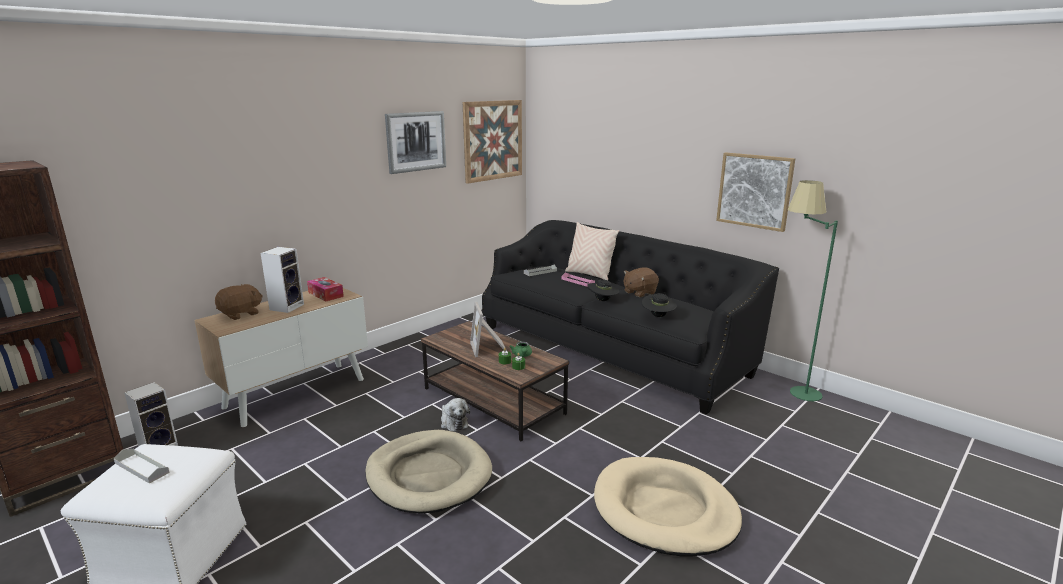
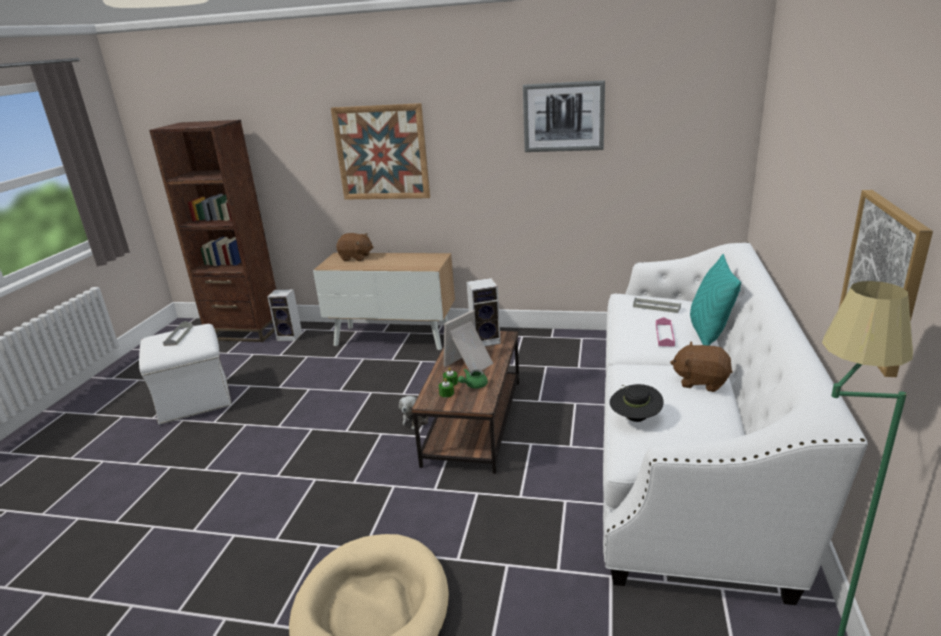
camera: 60 degrees right, 5 degrees up
speaker [261,247,304,313] -> speaker moved to [467,278,501,346]
tissue box [307,277,344,301] -> none
beige dog bed [365,430,492,513] -> none
picture [463,100,522,184] -> picture moved to [331,103,430,200]
black sofa [482,220,779,415] -> white sofa [603,242,868,605]
beige pillow [565,222,619,280] -> turquoise pillow [690,254,741,346]
black hat [587,279,619,301] -> none

